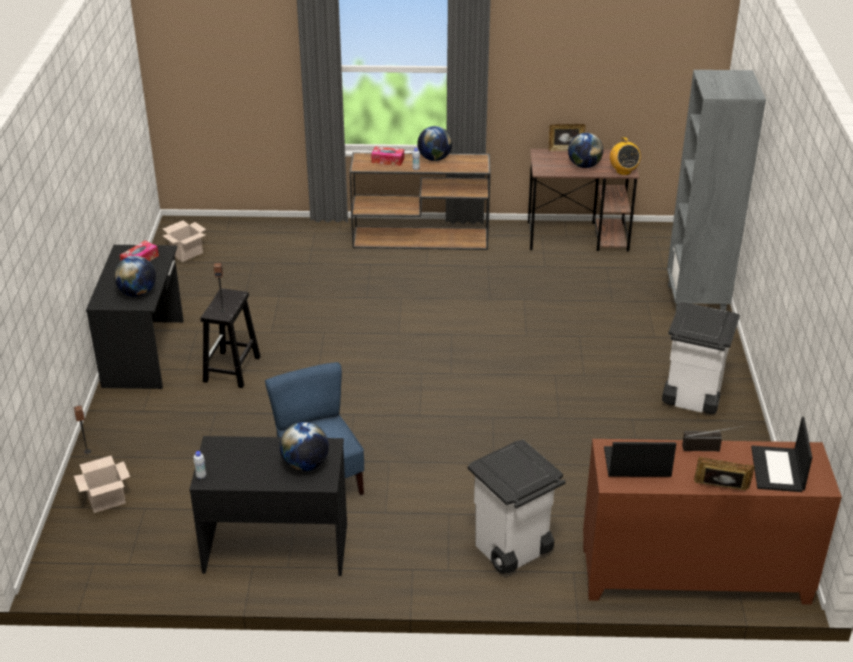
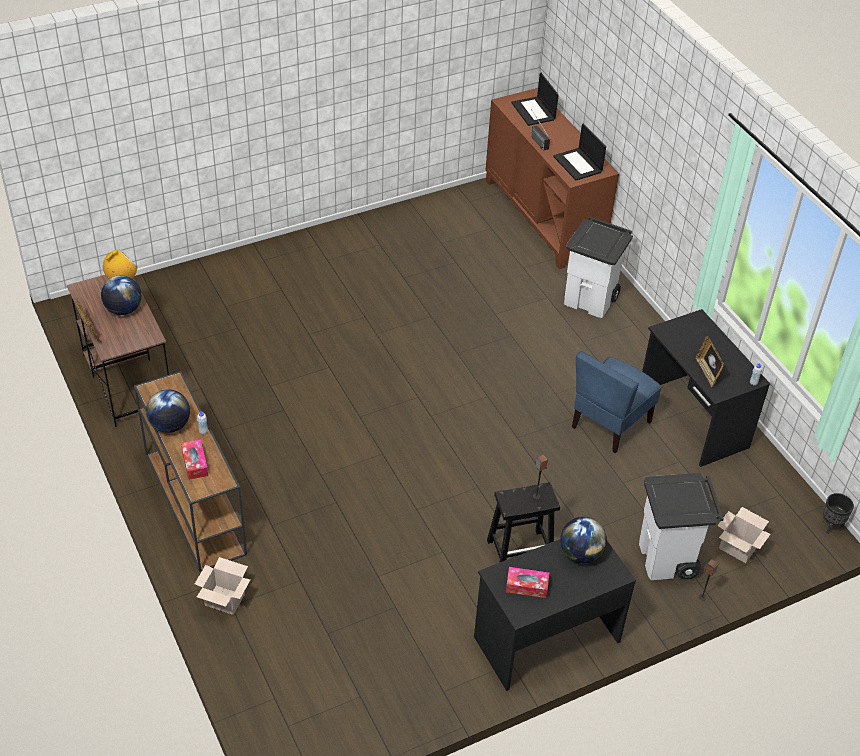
camera: 120 degrees left, 10 degrees up
cardboard box [162,220,206,262] -> cardboard box moved to [195,557,250,615]
globe [280,422,329,471] -> none
white trash can [662,302,740,414] -> white trash can moved to [639,473,724,580]
grey bookcase [667,70,766,311] -> none
picture frame [694,457,754,491] -> picture frame moved to [696,336,725,387]
laptop [751,417,812,492] -> laptop turned 90 degrees clockwise [511,73,559,126]
none -> black planter [823,493,854,534]

